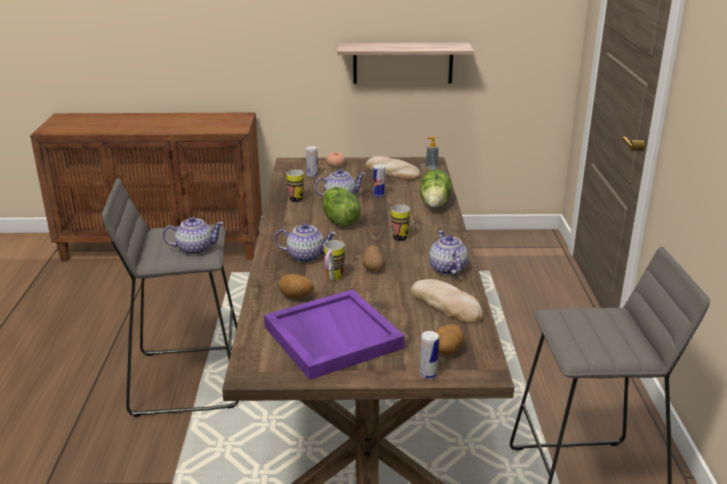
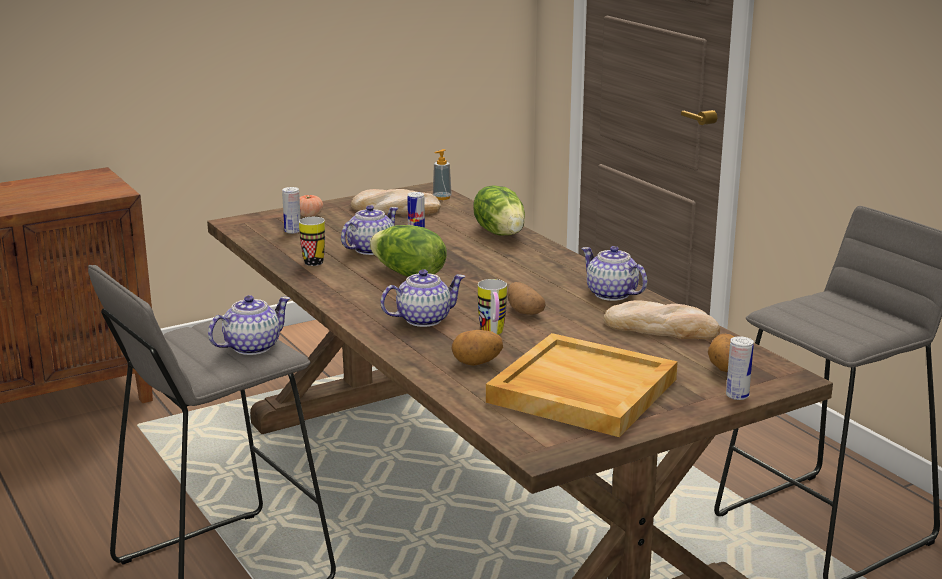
camera: 30 degrees left, 5 degrees down
purple tray [264,289,405,380] -> beige tray [486,333,678,437]
shelf [337,43,474,84] -> none
mug [391,205,410,241] -> none

